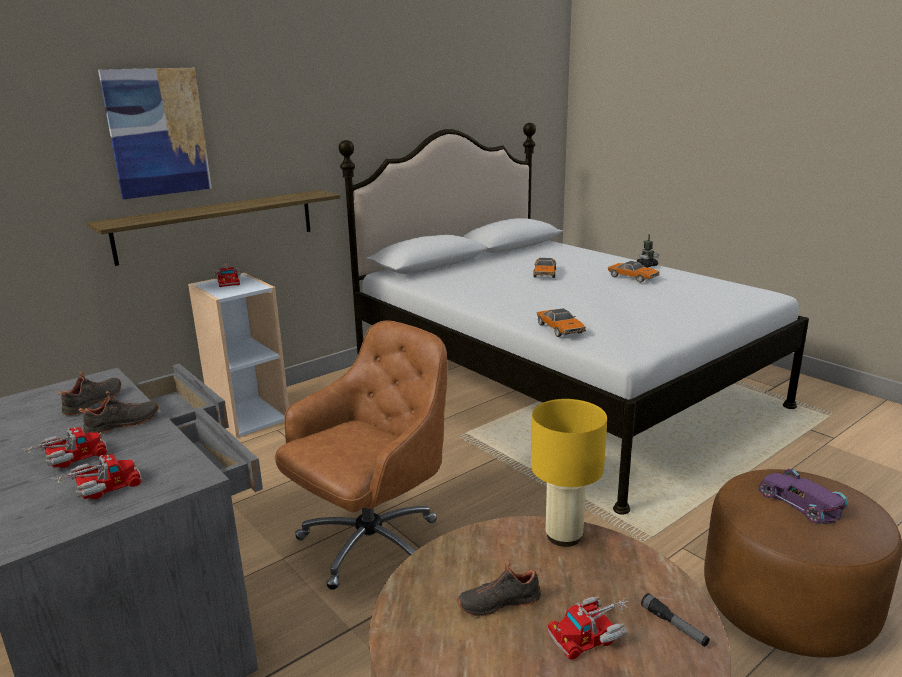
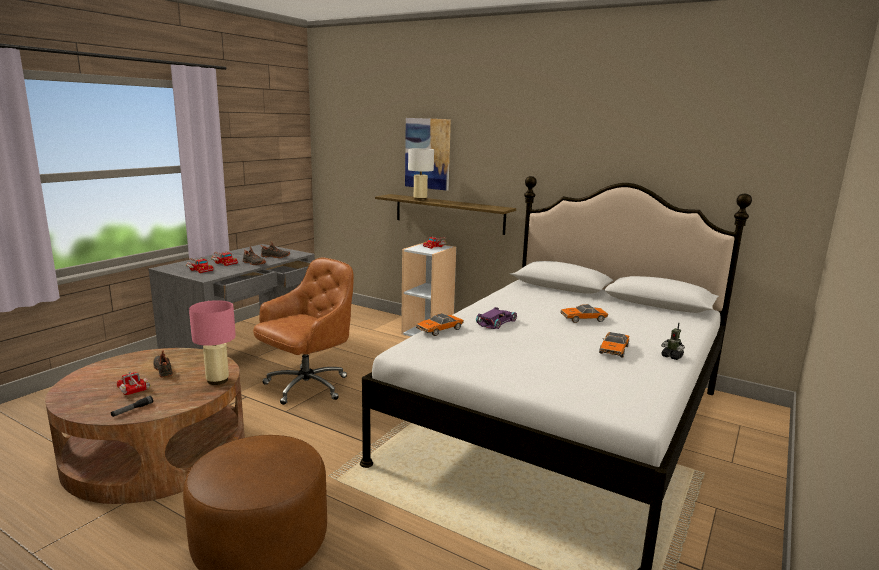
camera: 70 degrees right, 5 degrees down
brown office chair [275,320,447,590] -> brown office chair turned 75 degrees counterclockwise [253,258,353,405]
yellow table lamp [531,399,607,547] -> pink table lamp [189,300,236,385]
purple toy car [758,469,848,524] -> purple toy car moved to [476,307,517,329]
none -> white table lamp [408,148,434,201]

